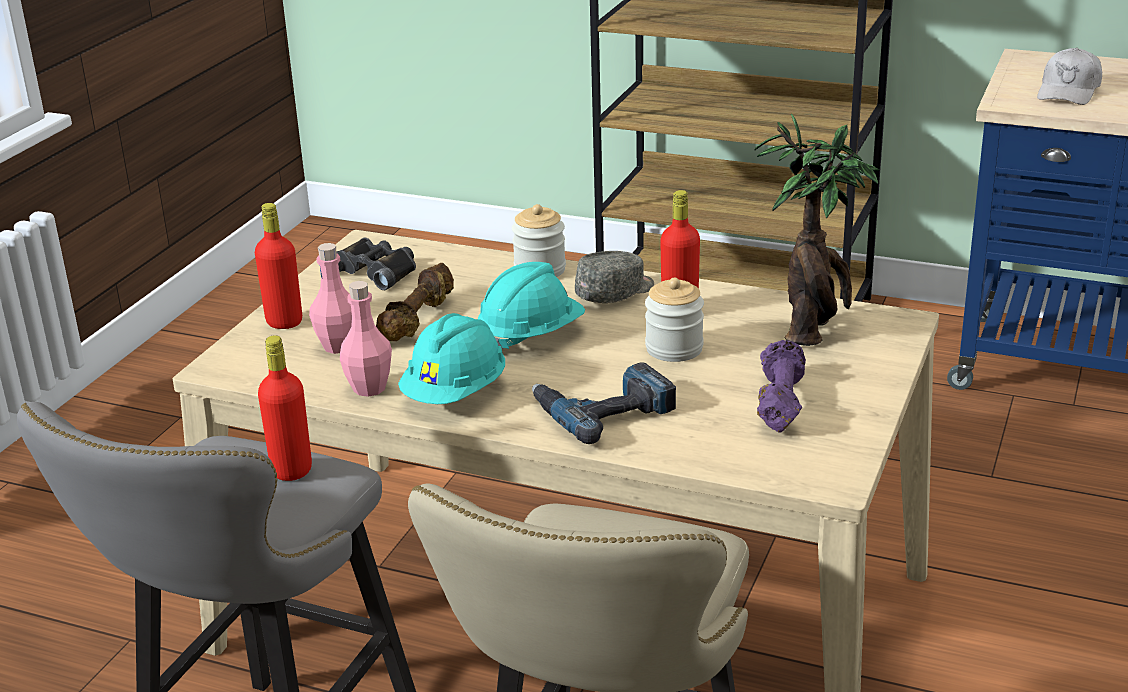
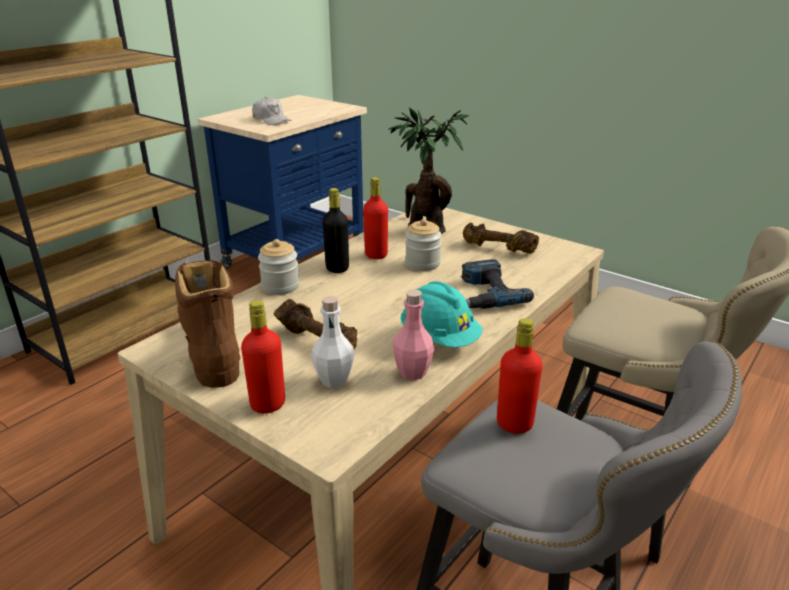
camera: 75 degrees left, 0 degrees up
pink bottle [309,243,352,354] -> white bottle [311,296,355,388]
black binoculars [336,238,416,290] -> brown boot [175,260,241,388]
turquoise hard hat [478,262,585,349] -> none
grey cap [575,251,654,303] -> black bottle [323,188,349,273]
purple dumbbell [757,340,806,433] -> brown dumbbell [463,222,539,253]

